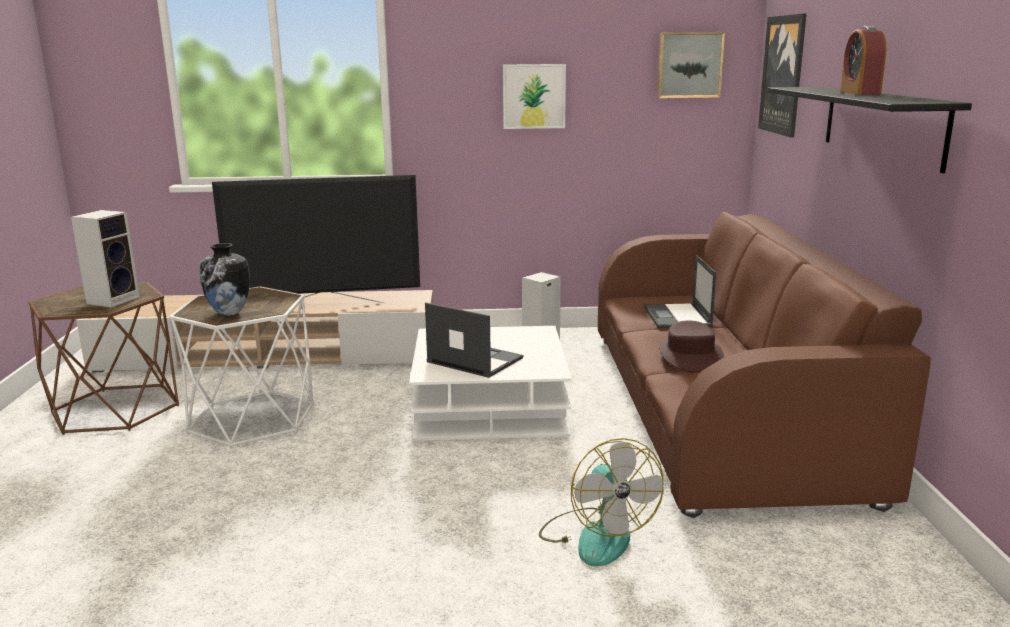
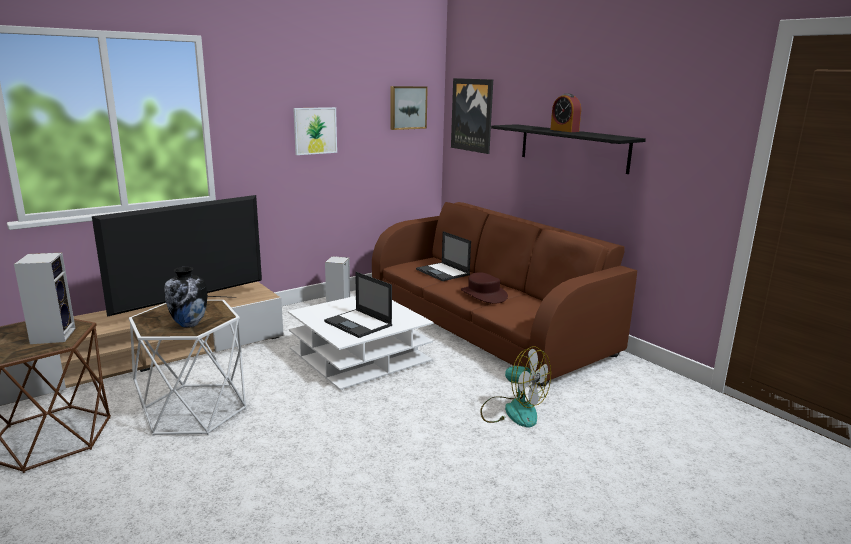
camera: 35 degrees left, 0 degrees up
laptop [425,302,523,378] -> laptop turned 135 degrees counterclockwise [324,272,392,338]

